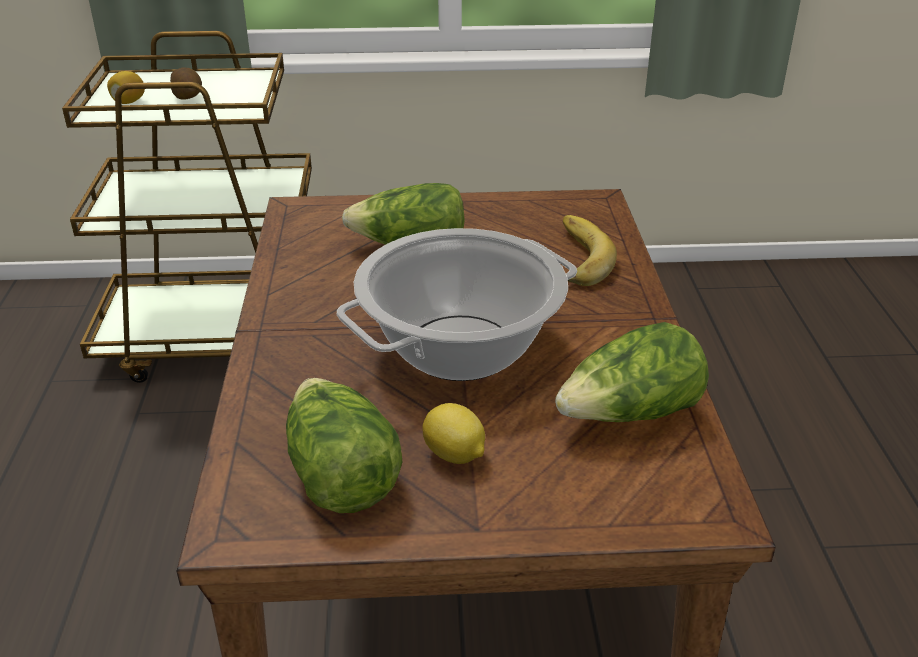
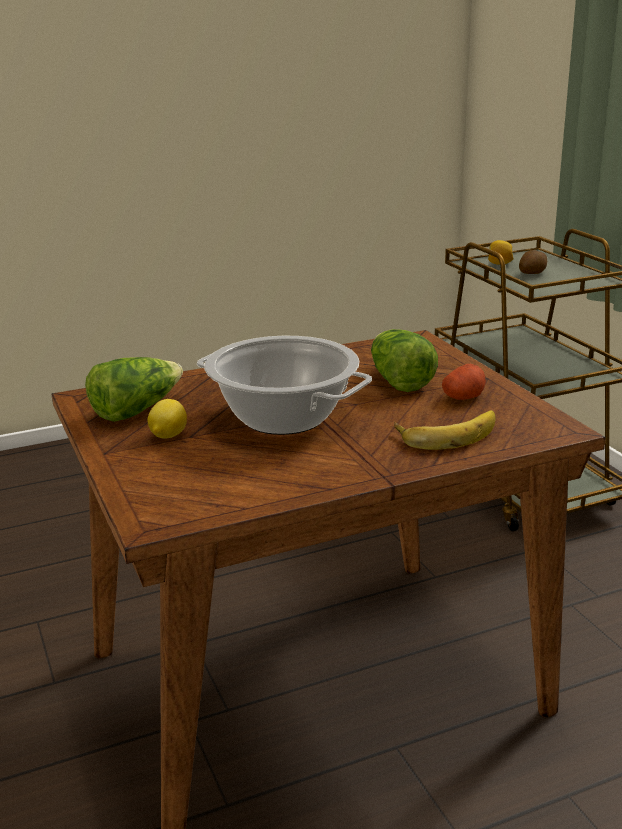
camera: 70 degrees right, 10 degrees down
lettuce [555,322,709,422] -> none
none -> potato [442,364,486,400]

